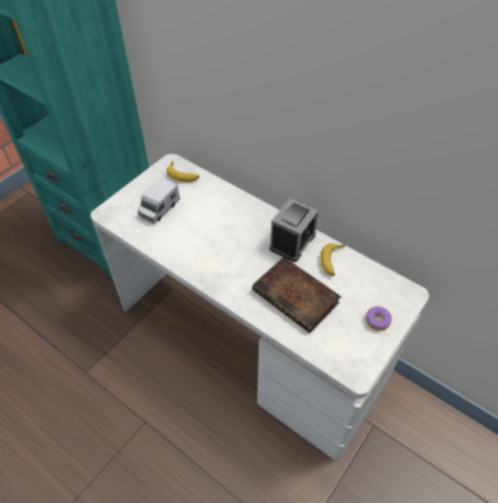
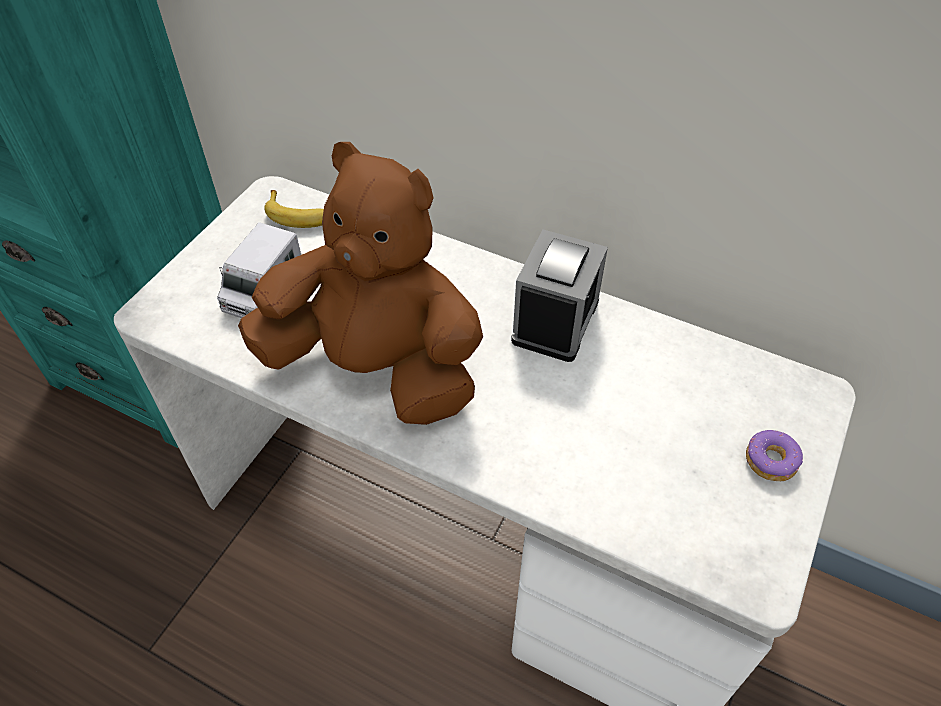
camera: 10 degrees left, 0 degrees up
book [252,257,341,333] -> none
banana [320,243,345,276] -> none
none -> brown plush toy [238,142,483,425]

